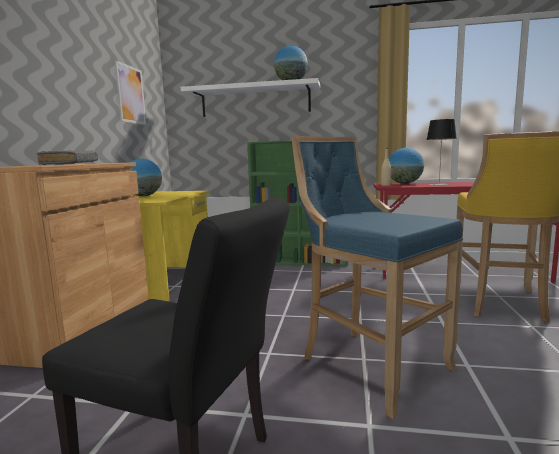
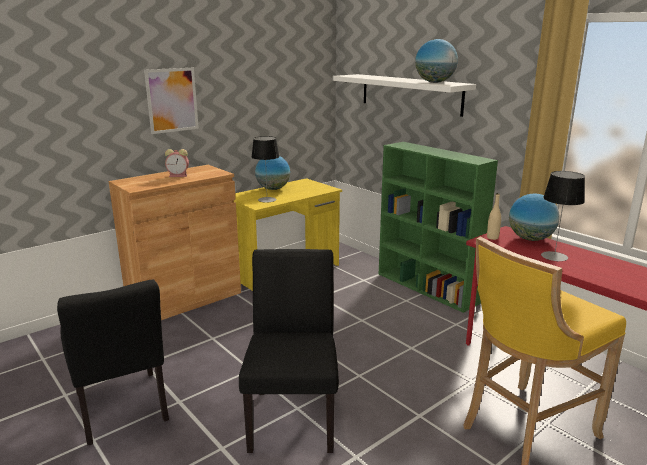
camera: 40 degrees right, 10 degrees up
grey book [37,150,98,165] -> alarm clock [165,149,189,177]
picture [114,60,146,125] -> picture moved to [144,68,199,134]
blue stool [291,136,463,419] -> black chair [239,249,339,453]
none -> table lamp [252,136,279,203]

